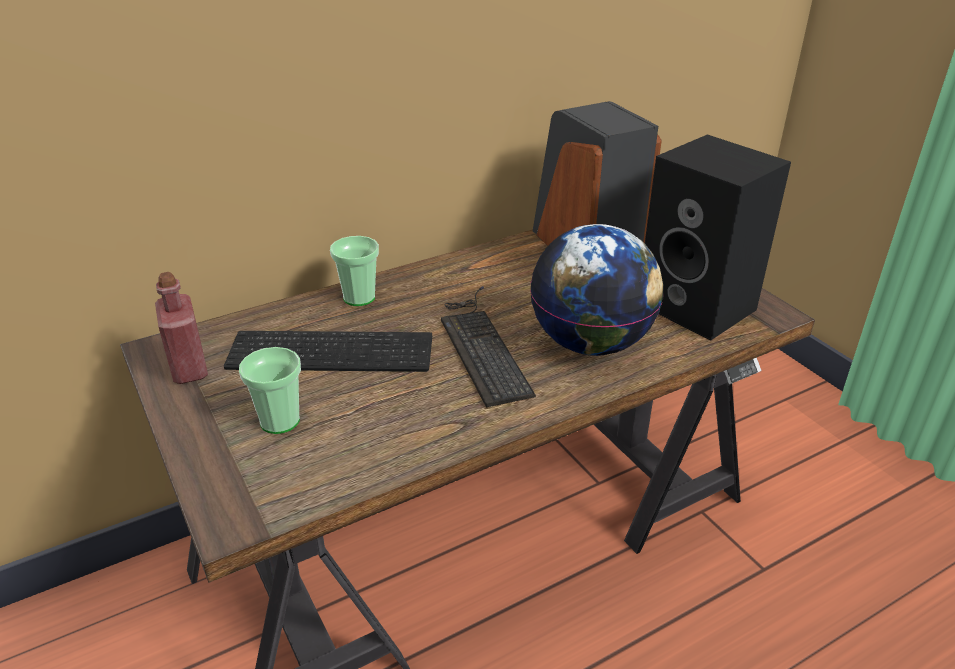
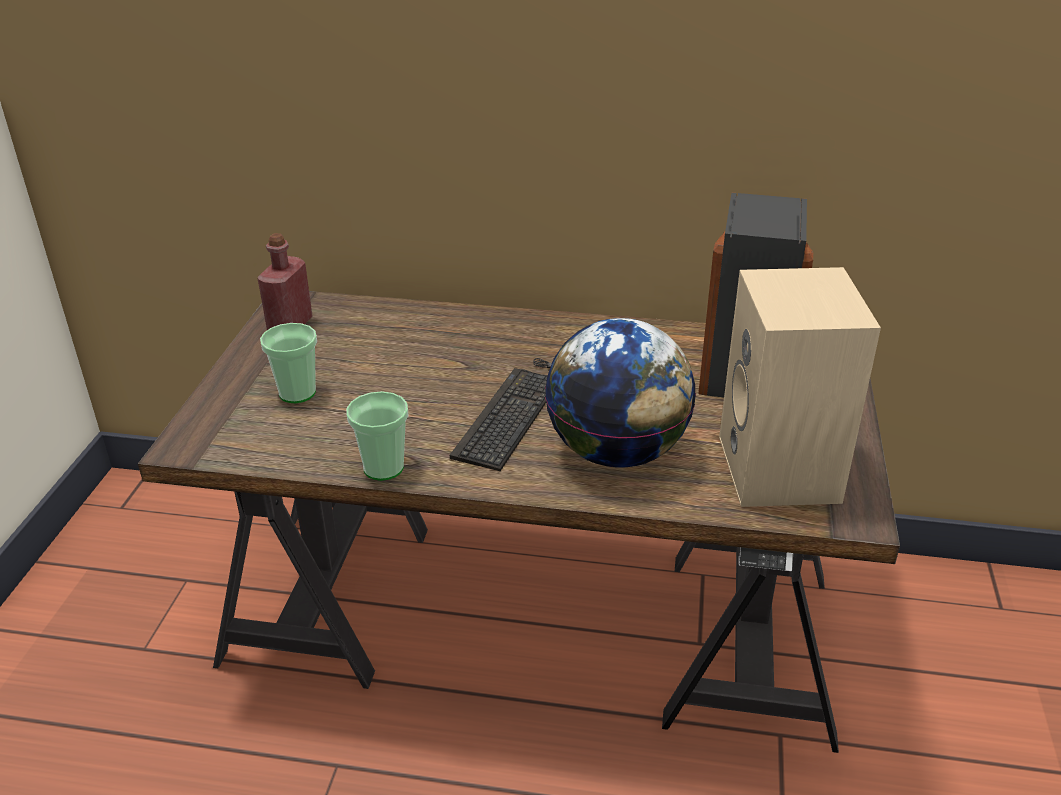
camera: 40 degrees right, 0 degrees up
keyboard [224,331,432,372] -> none
cup [330,236,379,306] -> cup moved to [346,391,408,481]
black speaker [645,135,791,341] -> beige speaker [719,267,881,507]

